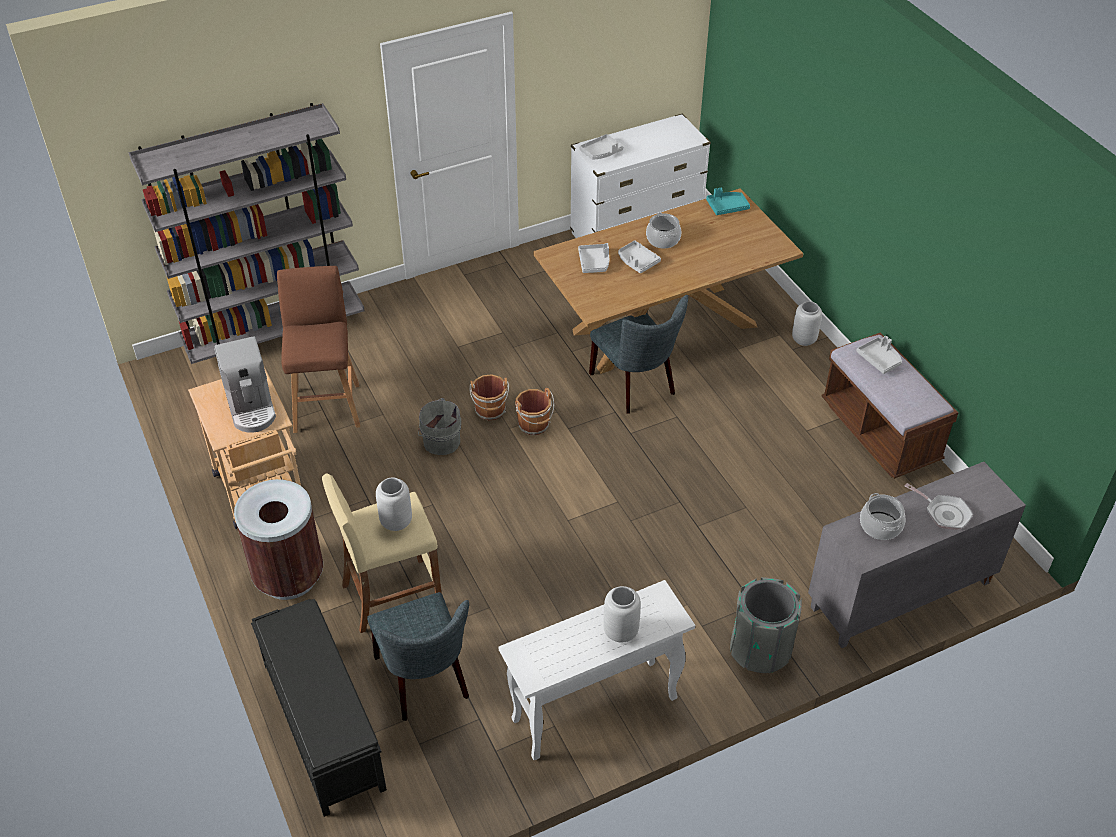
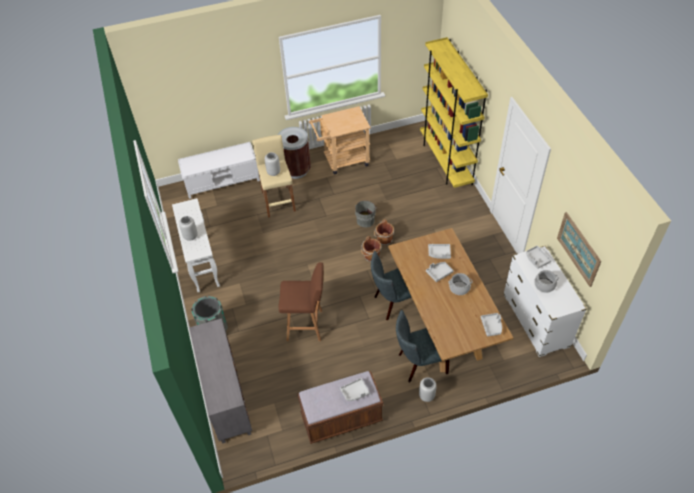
camera: 100 degrees right, 5 degrees up
grey bookcase [129,103,365,364] -> yellow bookcase [420,37,488,188]
coffee machine [214,336,276,433] -> none
black bench [251,599,387,817] -> white bench [178,142,260,199]
brown stool [277,266,360,433] -> brown stool moved to [278,263,323,341]
grey chair [367,592,469,721] -> grey chair moved to [396,310,450,382]
turquoise tray [706,188,750,215] -> grey tray [481,313,502,336]
cooking pot [860,493,905,540] -> cooking pot moved to [534,270,559,293]
frying pan [904,483,973,530] -> none
none -> picture [557,212,601,287]

